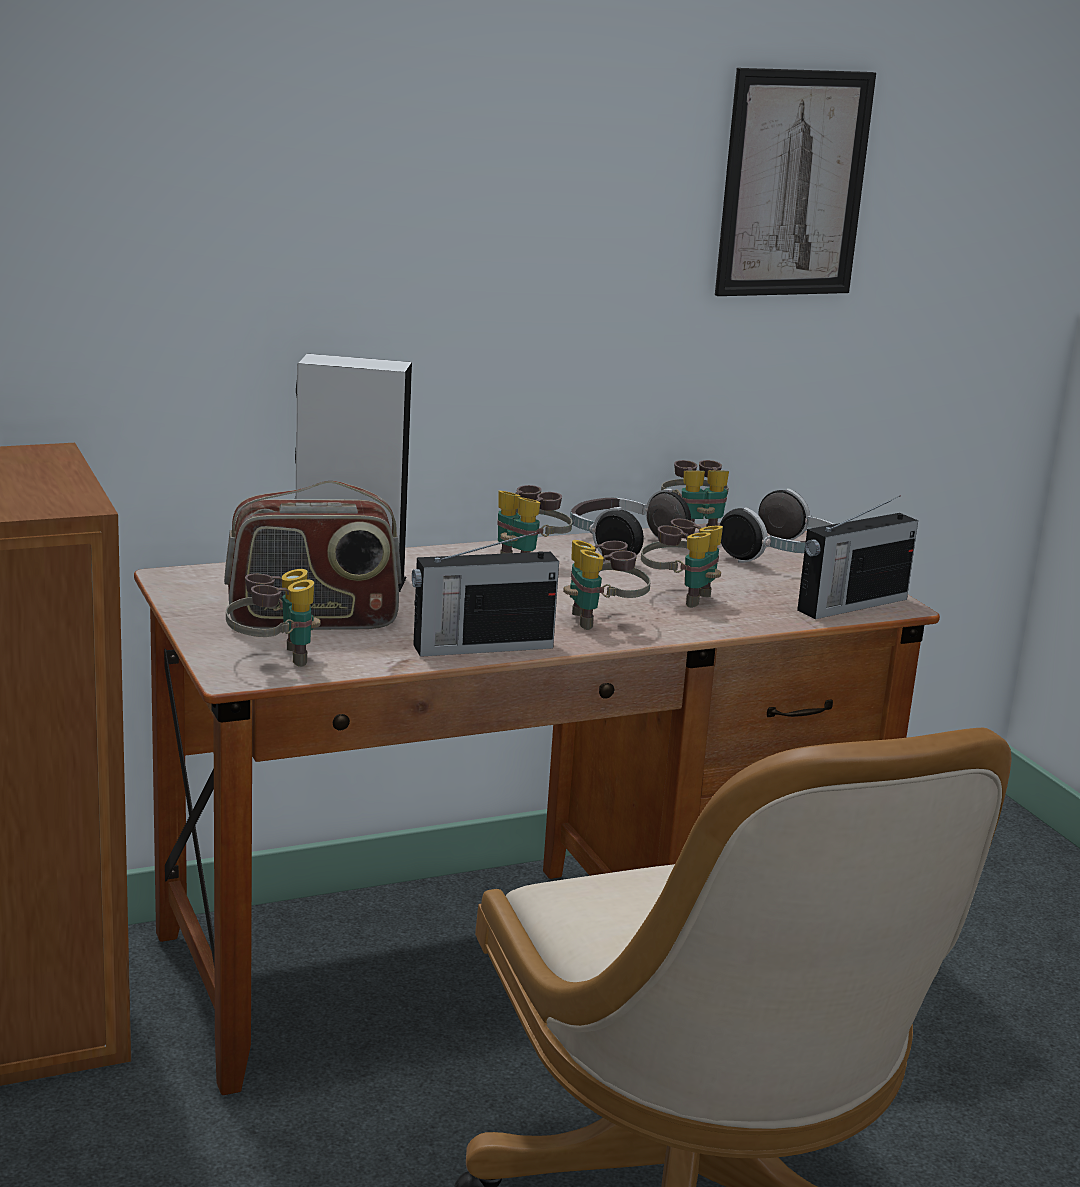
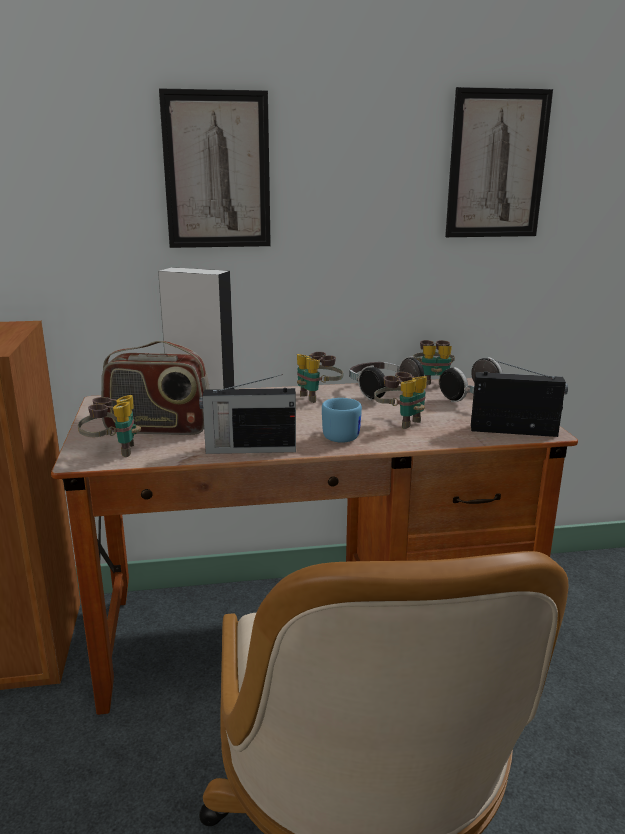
camera: 15 degrees right, 0 degrees up
binoculars [563,540,651,630] -> blue mug [322,398,362,443]
radio [797,495,918,619] -> radio turned 150 degrees counterclockwise [471,359,568,437]
none -> picture [159,88,271,248]

